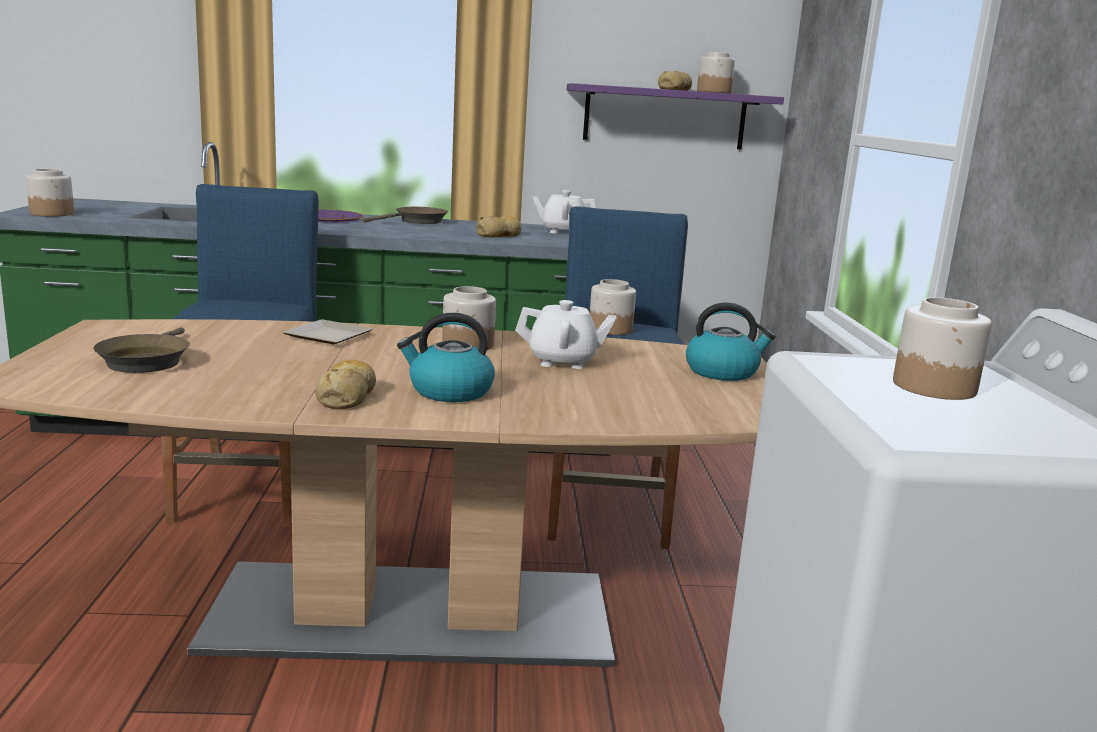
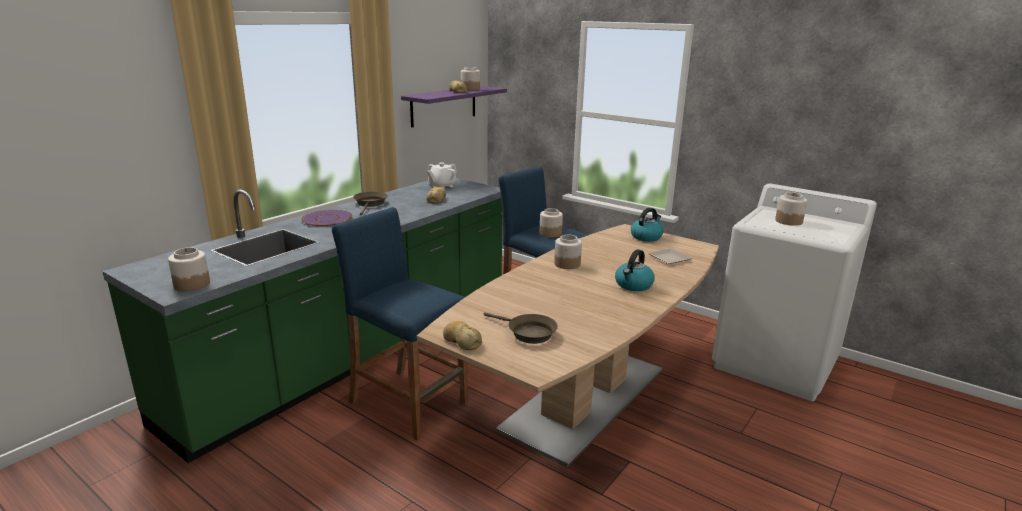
camera: 50 degrees left, 5 degrees up
plate [283,319,372,344] -> plate moved to [648,248,693,264]
bread [315,359,376,409] -> bread moved to [443,321,483,350]
white teapot [515,300,617,369] -> none

